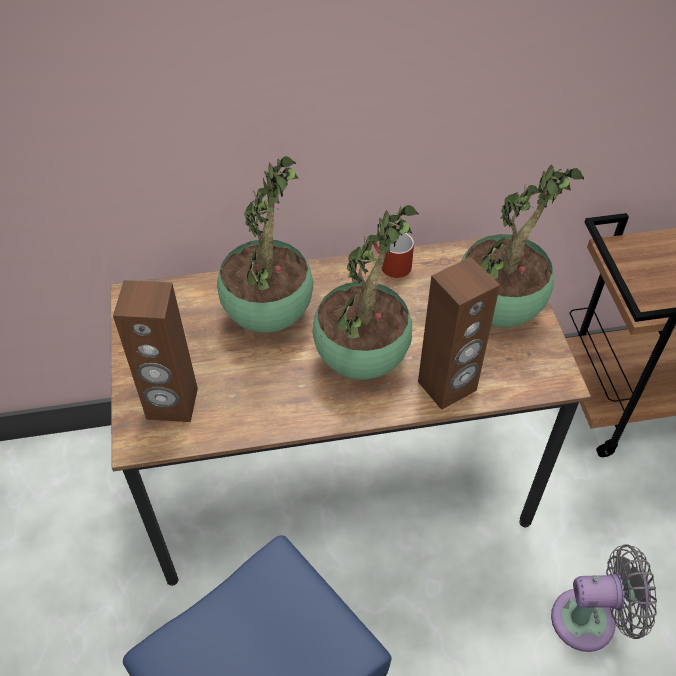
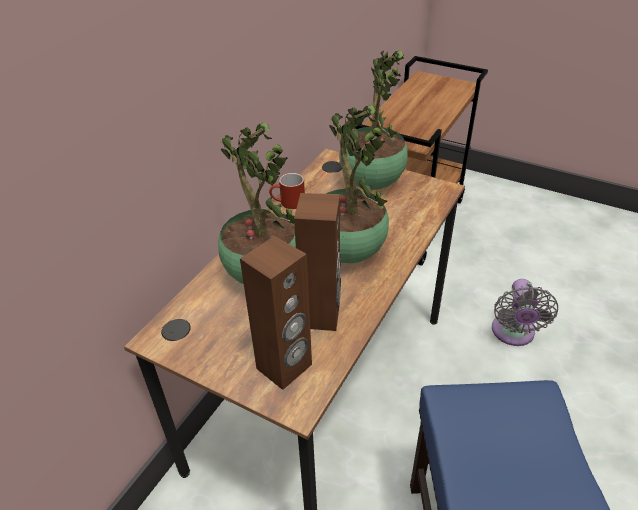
camera: 50 degrees left, 10 degrees down
brown speaker [418,257,500,410] -> brown speaker moved to [294,193,341,331]
grey fan [551,544,657,652] -> grey fan turned 150 degrees clockwise [492,279,558,346]

